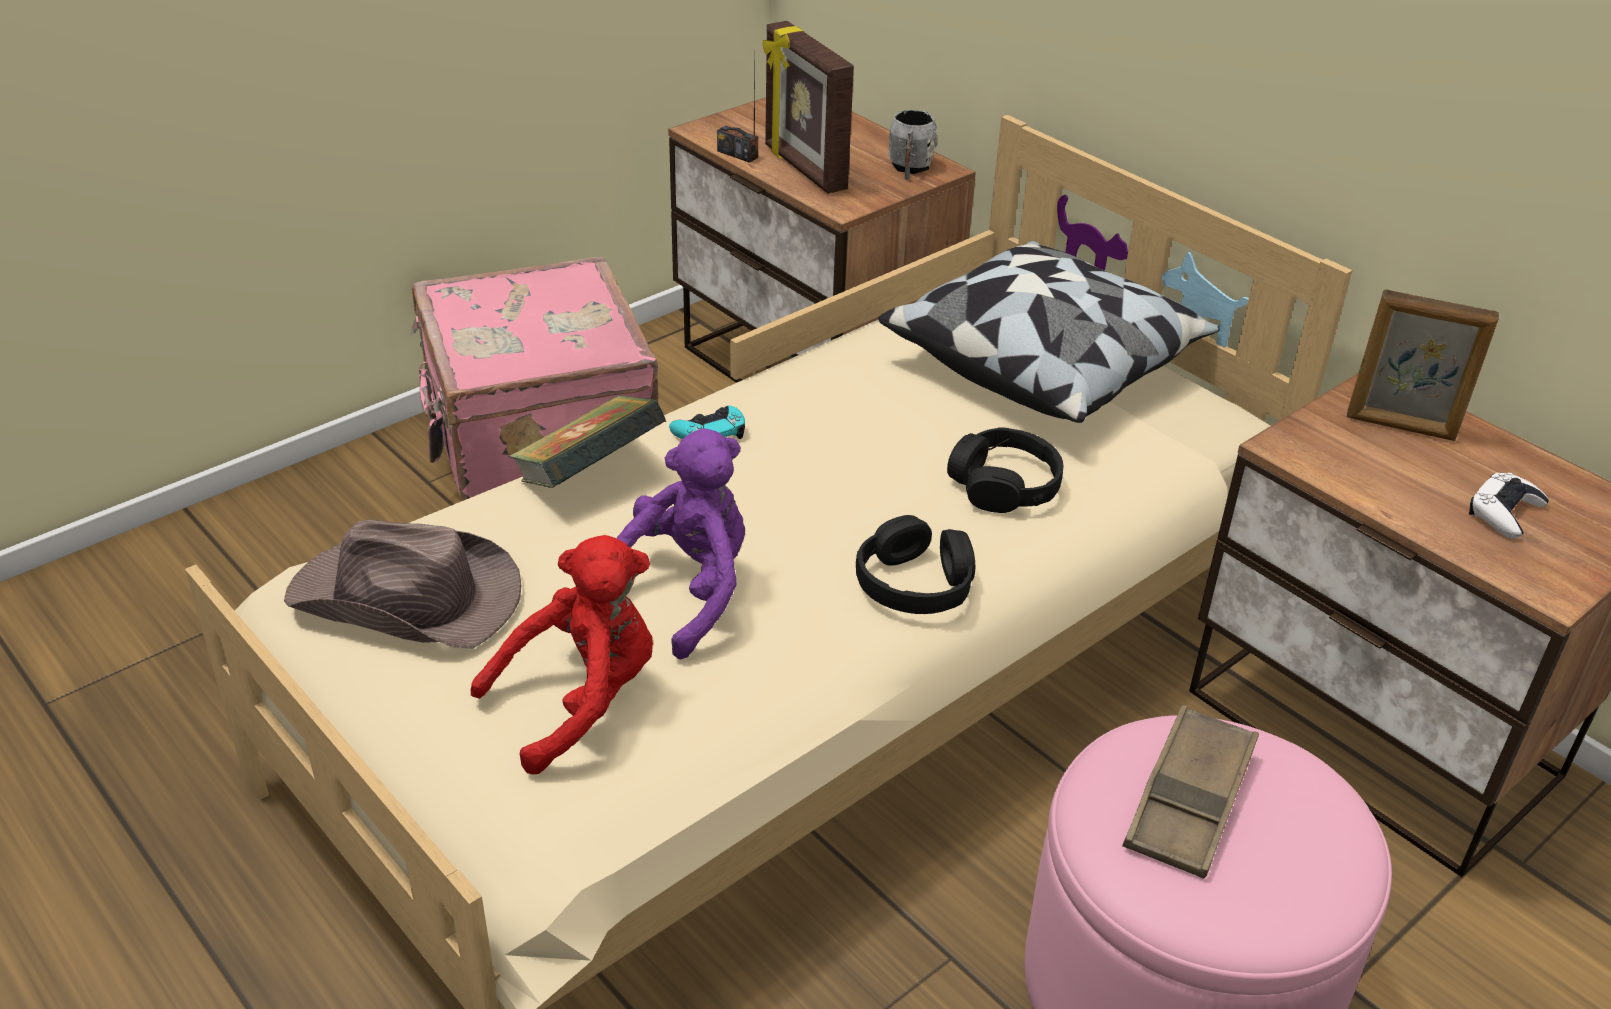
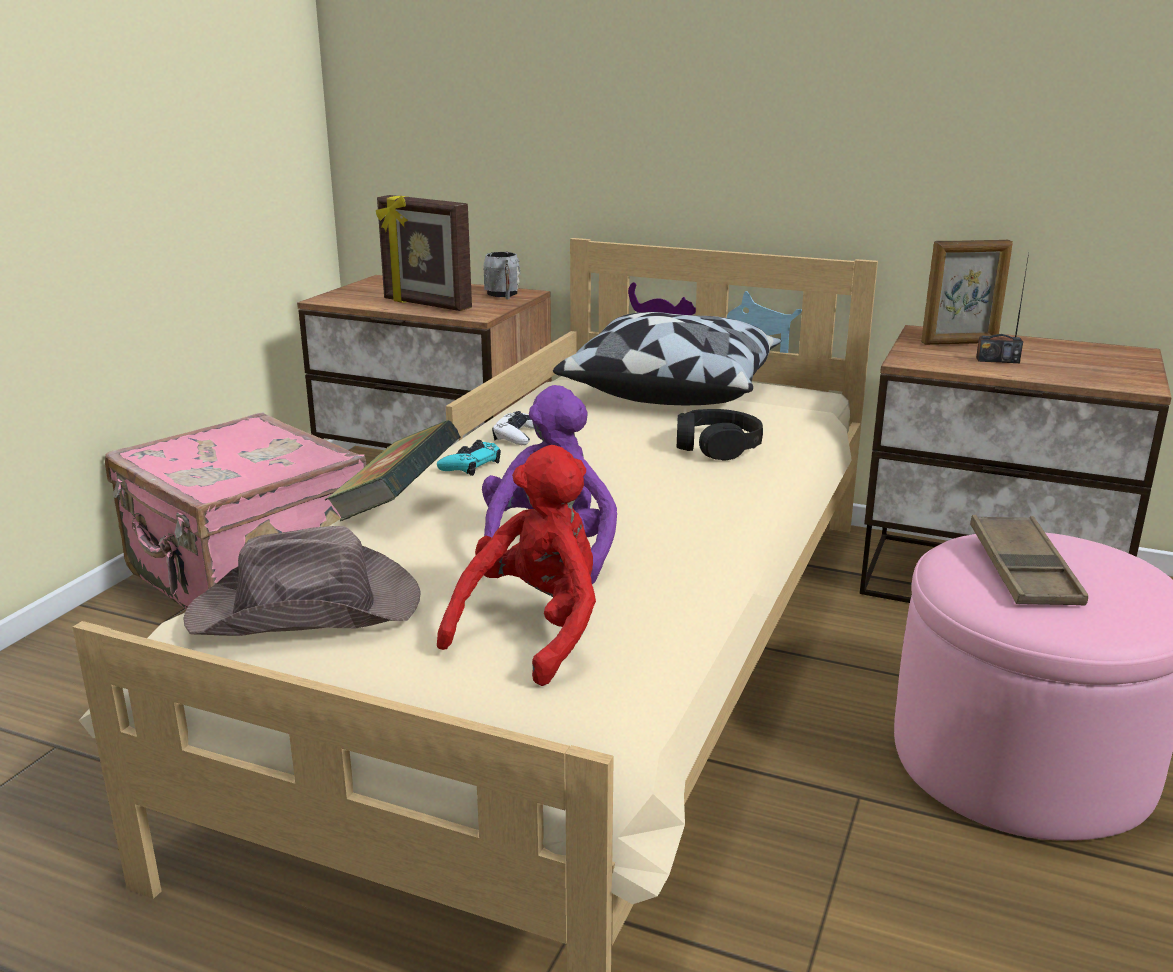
camera: 25 degrees left, 15 degrees down
radio [717,71,758,163] -> radio moved to [976,253,1029,363]
black headphones [856,515,975,614] -> none
white game controller [1469,473,1549,539] -> white game controller moved to [492,411,534,445]

